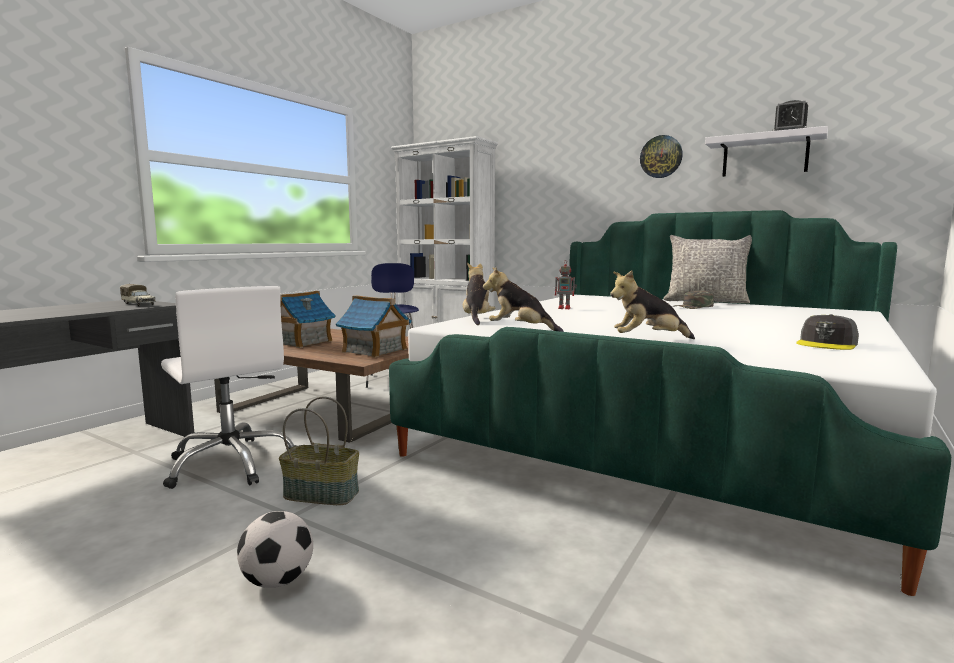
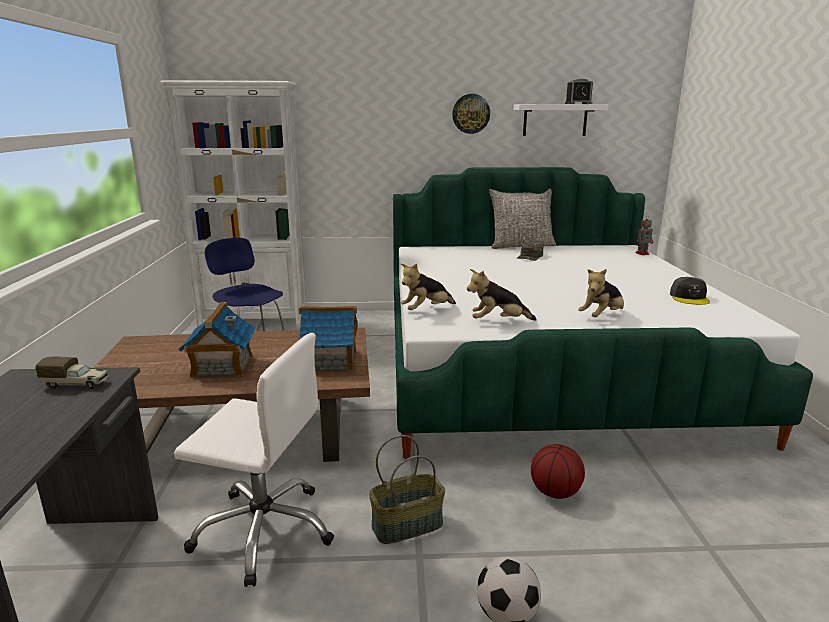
camera: 35 degrees left, 10 degrees up
plush toy [463,262,495,325] -> plush toy turned 90 degrees counterclockwise [401,264,456,310]
toy robot [555,260,577,309] -> toy robot moved to [635,215,653,255]
none -> basketball [531,444,585,499]

